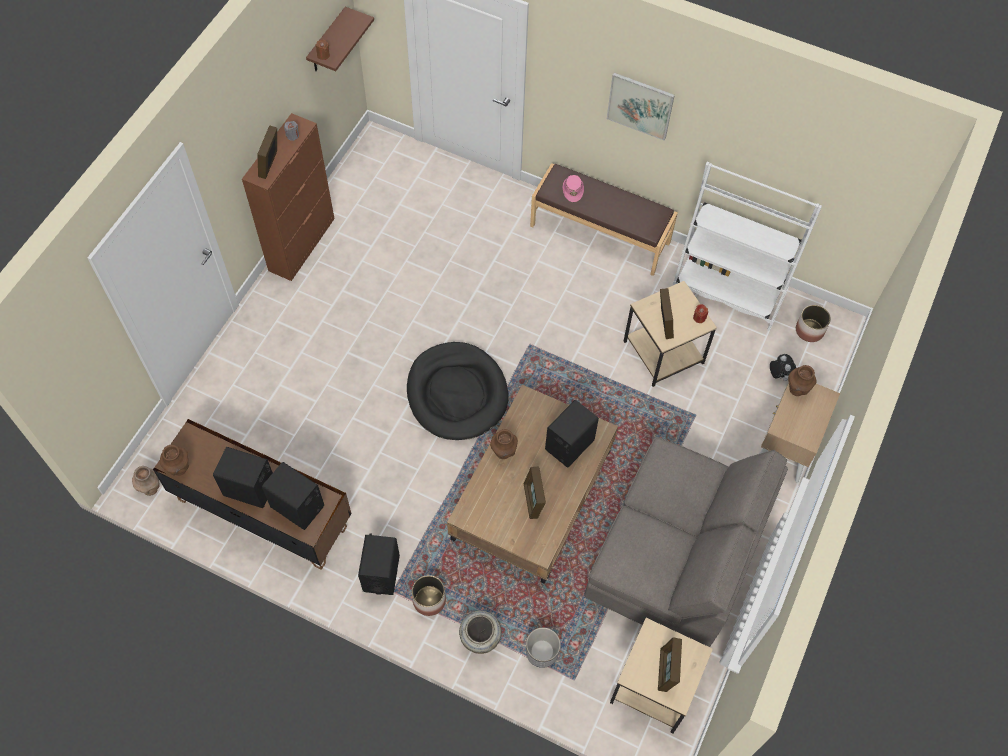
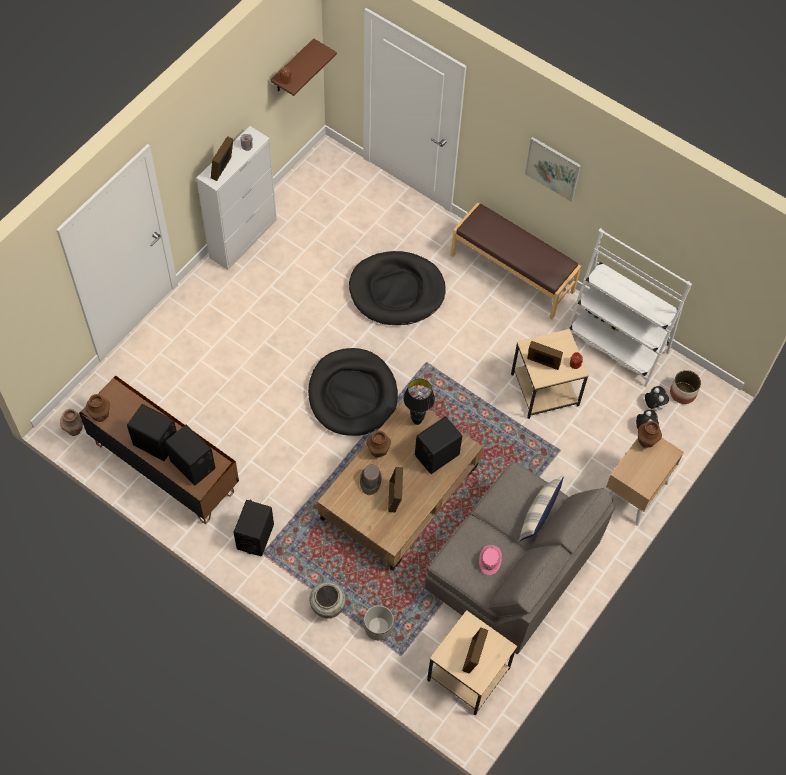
camera: 10 degrees right, 0 degrees up
brown cabinet [242,113,335,281] -> white cabinet [197,126,277,270]
planter [412,575,446,616] -> none
pink hat [563,175,584,202] -> pink hat moved to [479,545,502,575]
picture frame [660,288,674,339] -> picture frame turned 75 degrees counterclockwise [527,341,563,370]
none -> black dog bed [349,251,446,325]
none -> brown hat [360,464,381,495]
none -> black table lamp [403,379,435,425]
none -> pillow [519,476,564,542]
none -> plush toy [645,386,669,410]

